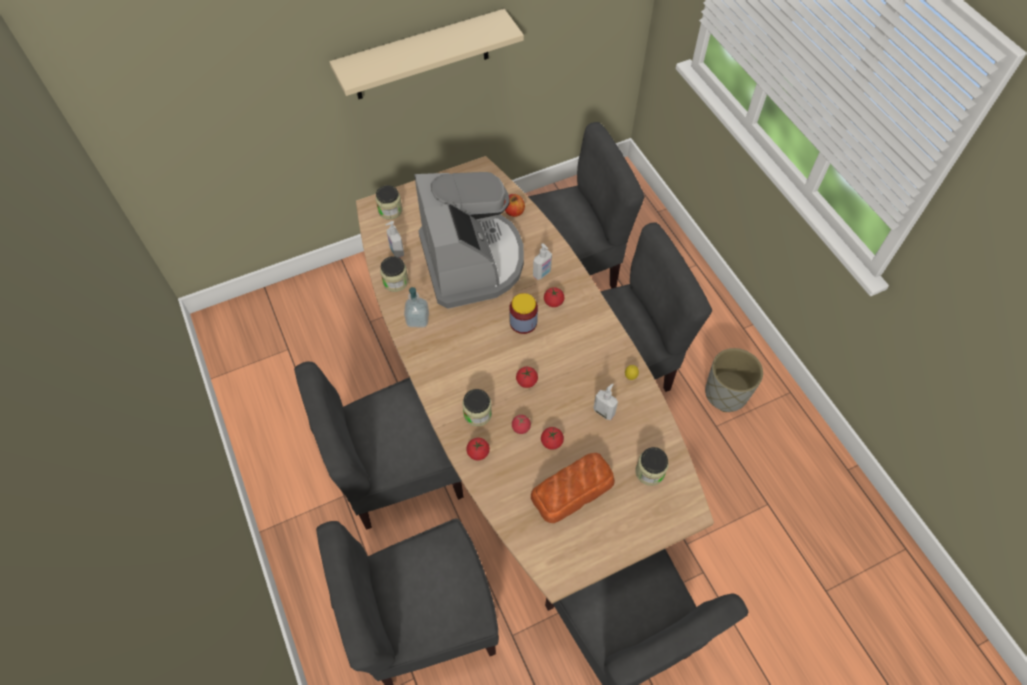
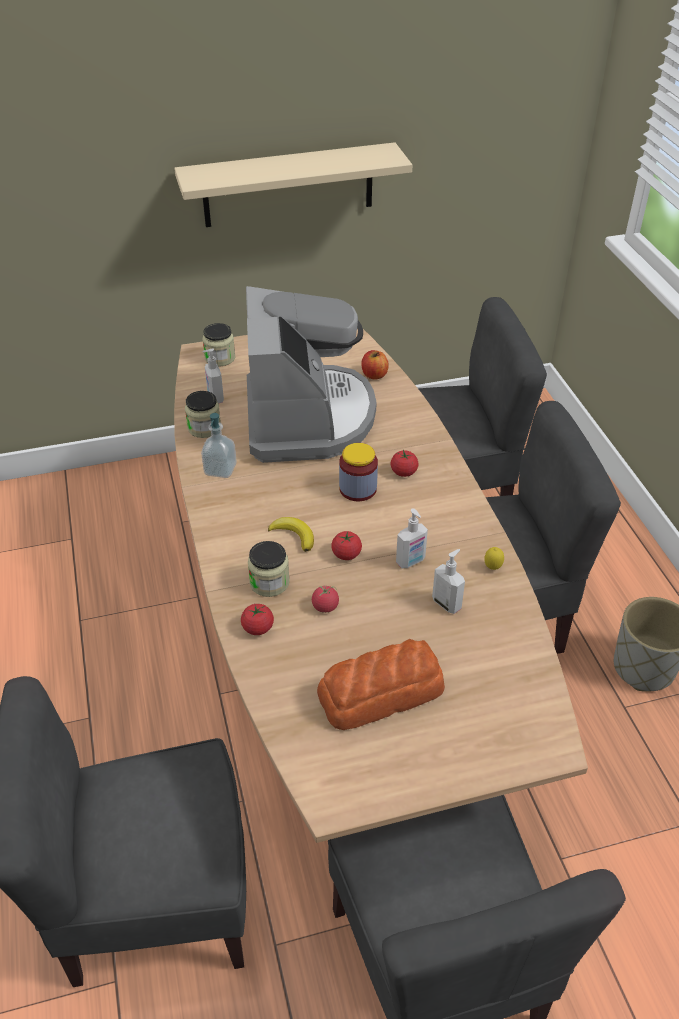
camera: 10 degrees right, 15 degrees down
grey chair [294,361,464,530] -> none
soap dispenser [533,243,552,280] -> soap dispenser moved to [396,508,428,568]
tomato [541,427,564,450] -> none
jar [635,447,669,486] -> none
none -> banana [268,517,314,552]

